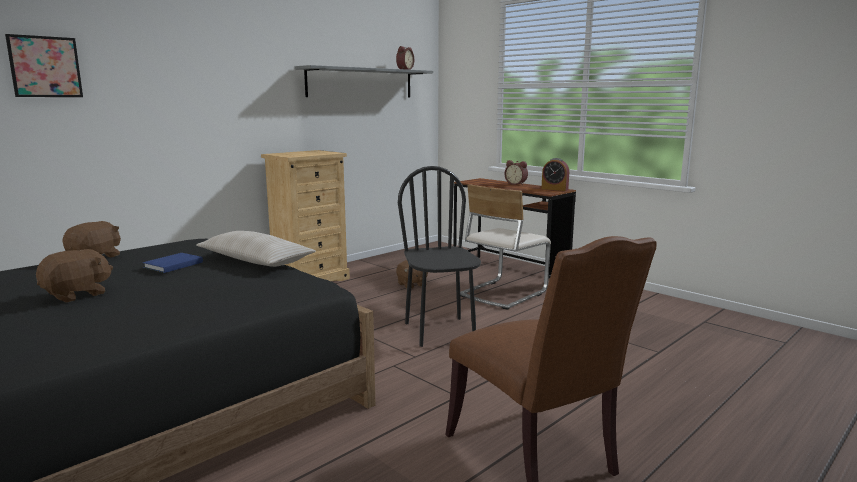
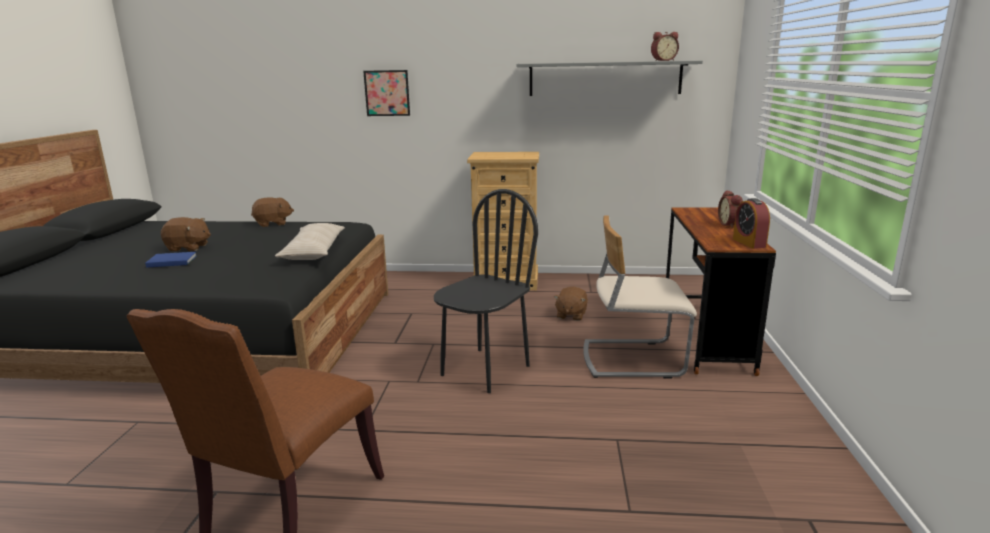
camera: 50 degrees right, 5 degrees up
picture [5,34,83,97] -> picture moved to [363,70,410,116]
blue book [143,253,203,273] -> blue book moved to [145,252,197,268]

